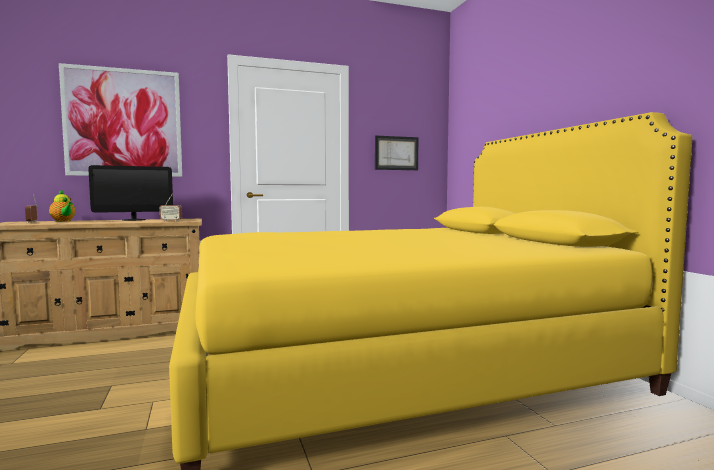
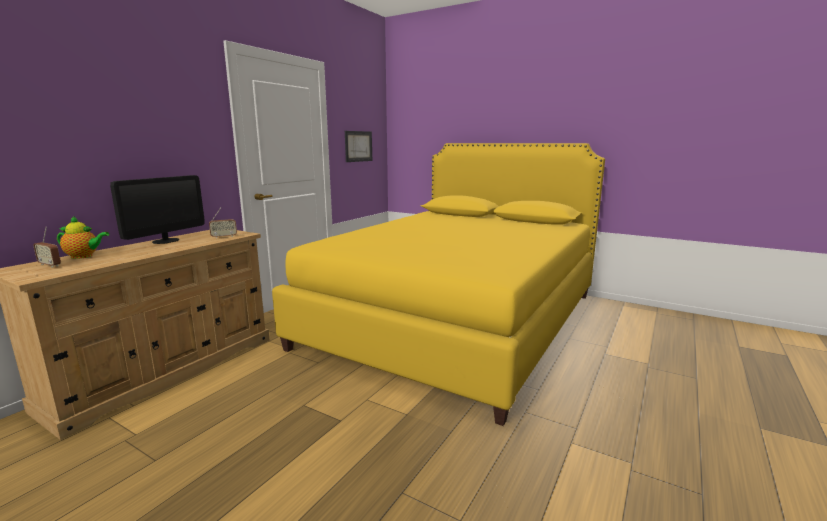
camera: 40 degrees left, 10 degrees up
picture [59,63,182,177] -> none

